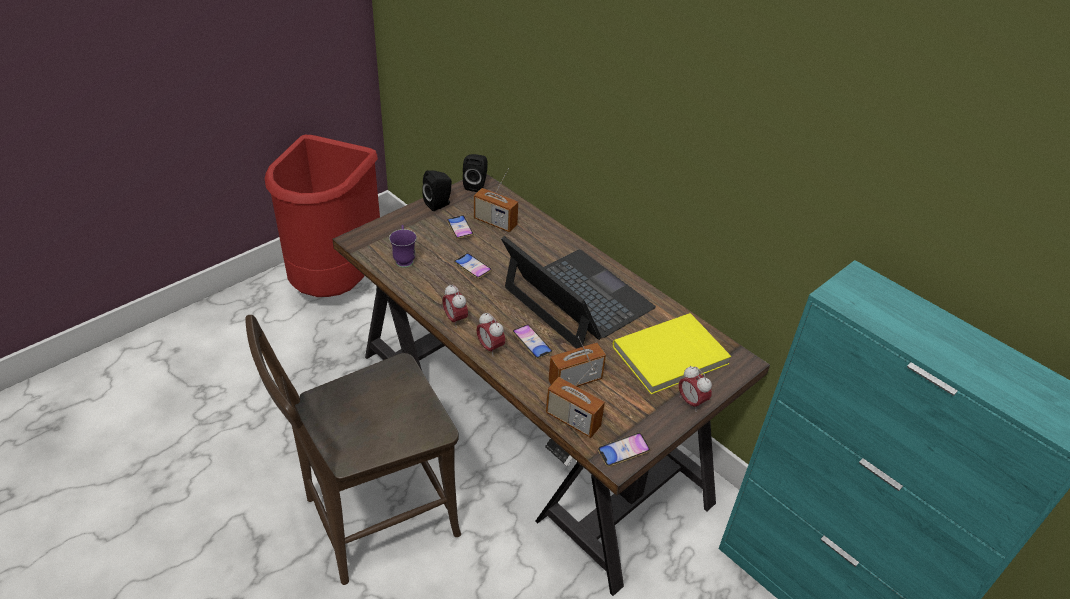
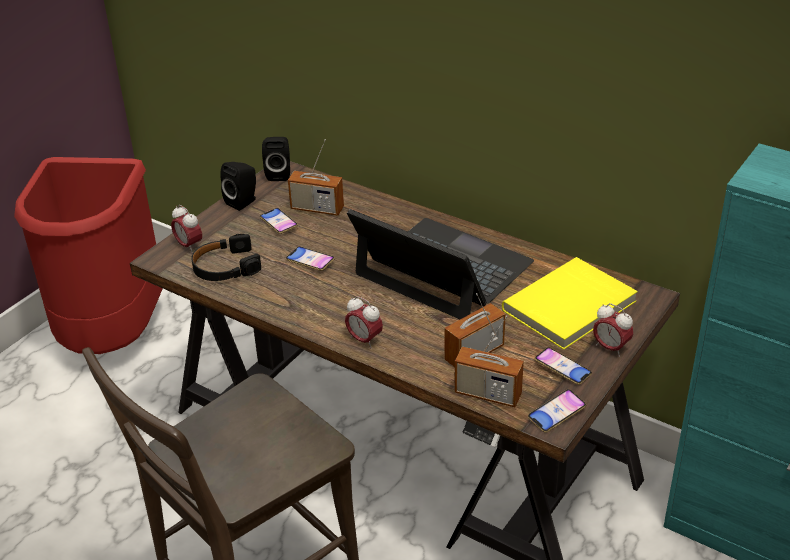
camera: 10 degrees left, 5 degrees down
purple mug [389,225,417,268] -> black headphones [191,234,261,281]
alarm clock [443,284,468,328] -> alarm clock moved to [171,205,202,253]
phone [512,324,552,359] -> phone moved to [535,347,592,385]

